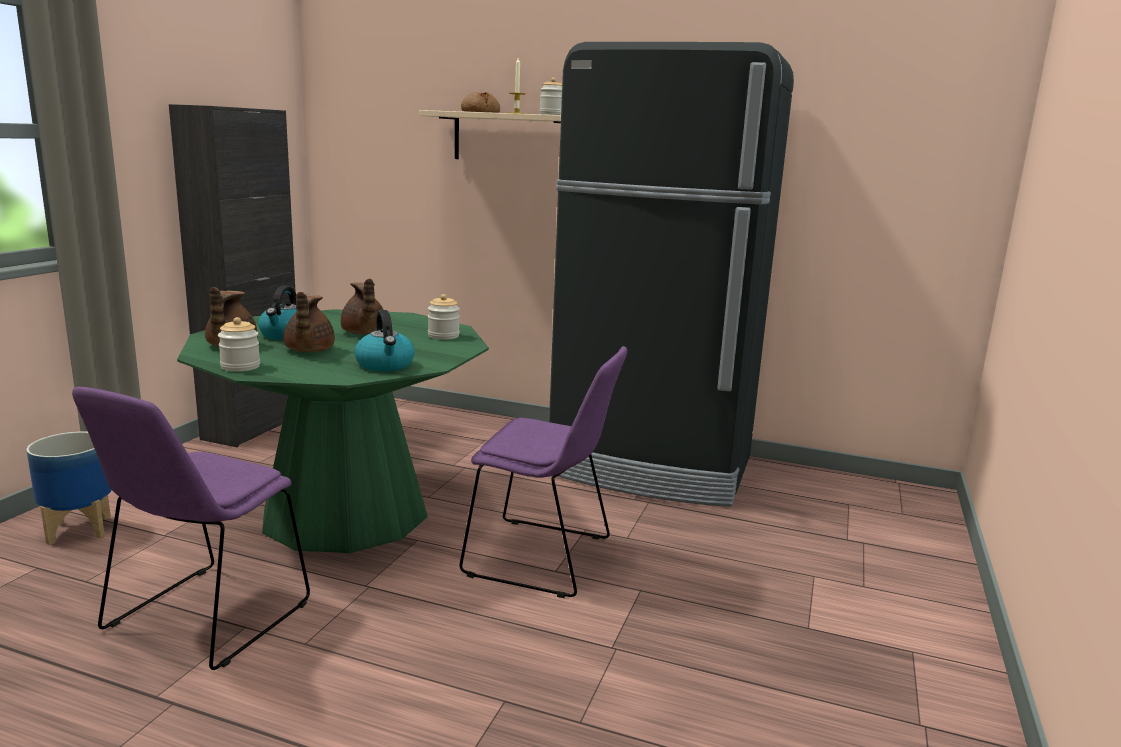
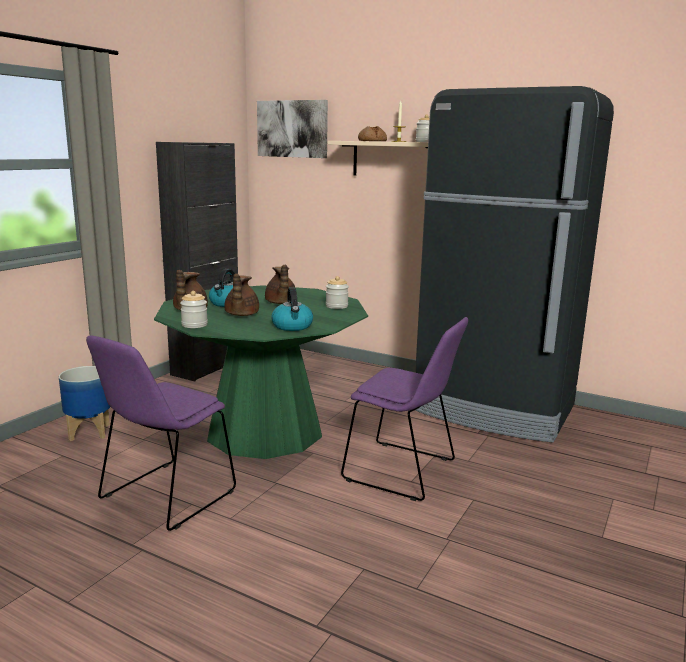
camera: 10 degrees right, 0 degrees up
none -> picture [257,100,328,158]

